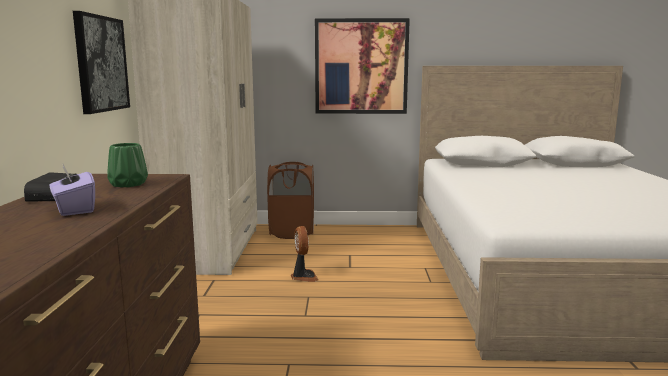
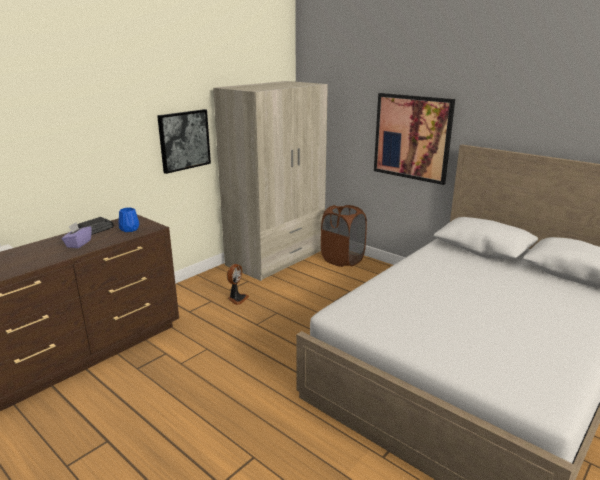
camera: 40 degrees right, 10 degrees up
green vase [107,143,148,187] -> blue vase [119,208,139,232]
fan [291,226,319,282] -> fan moved to [227,264,249,305]

